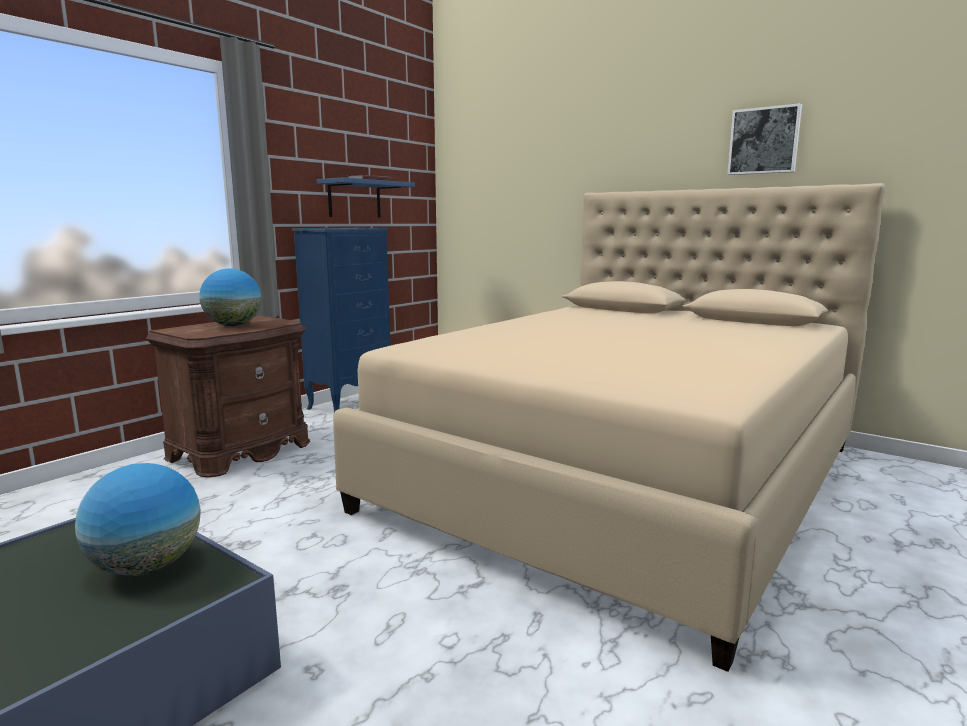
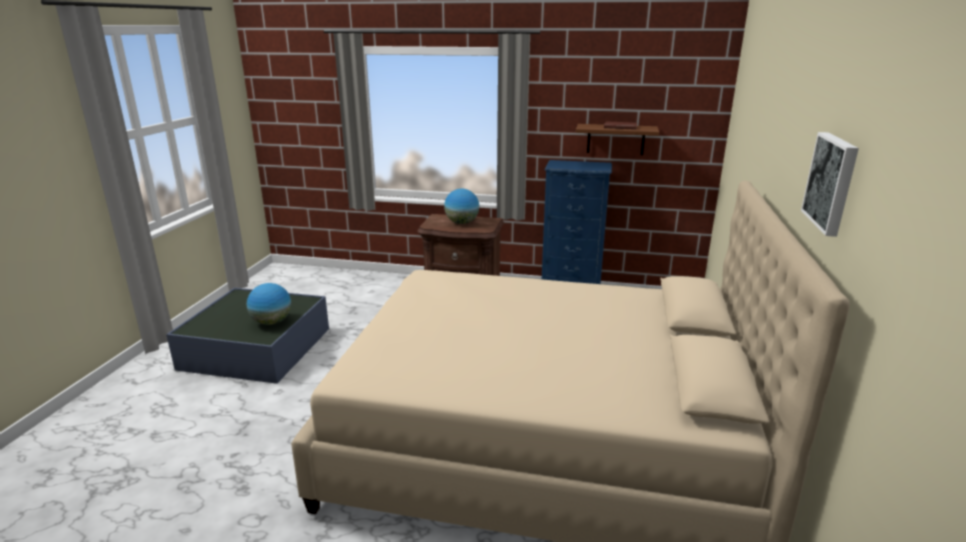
camera: 65 degrees right, 10 degrees up
blue shelf [316,177,415,218] -> brown shelf [576,124,659,155]

